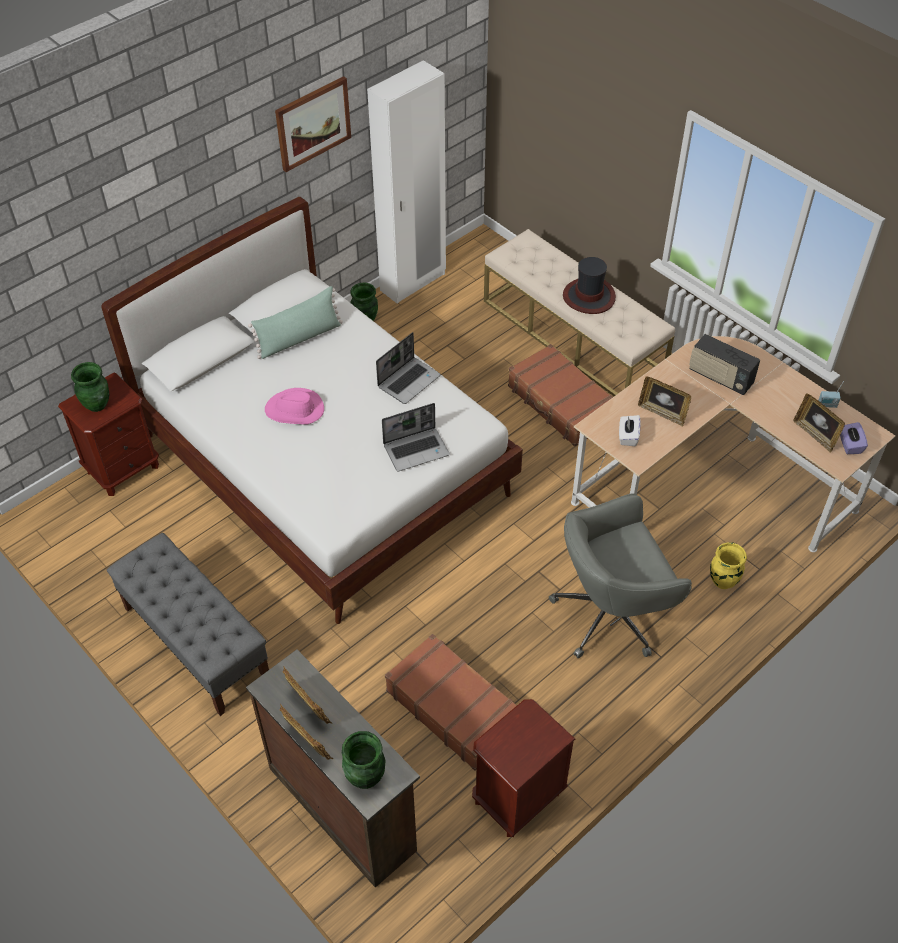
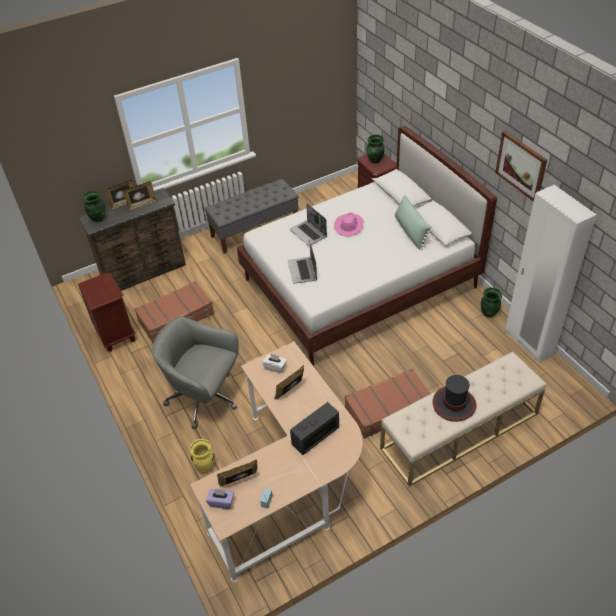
camera: 105 degrees right, 5 degrees down
laptop [376,332,441,404] -> laptop moved to [290,203,327,246]
grey office chair [549,494,692,658] -> grey office chair turned 60 degrees counterclockwise [152,316,239,429]

